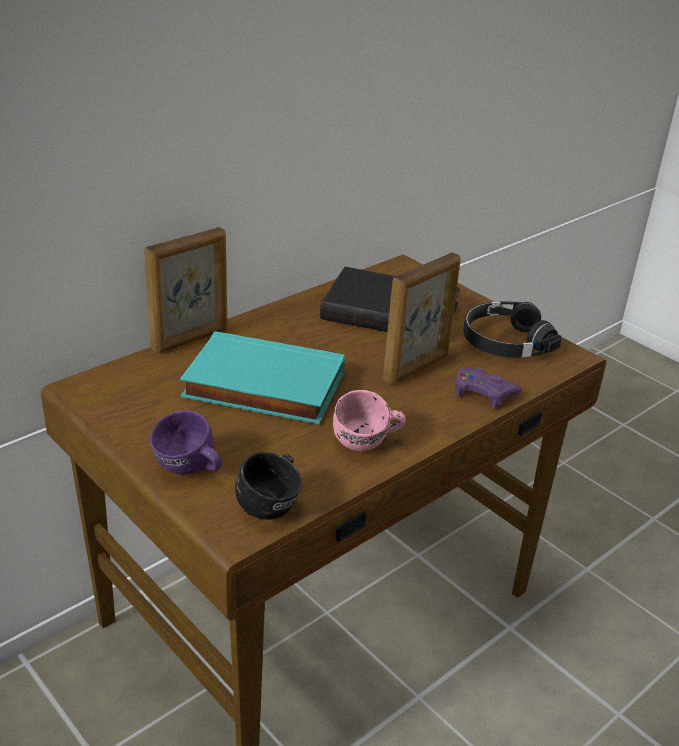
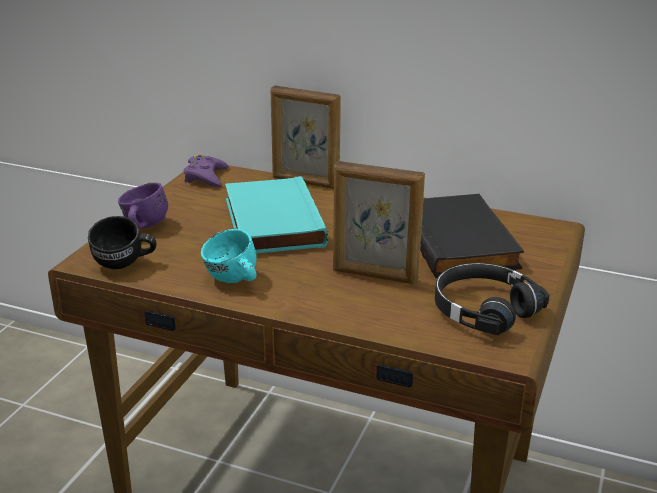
camera: 65 degrees right, 5 degrees down
pink mug [333,390,405,451] -> turquoise mug [201,229,257,283]
purple game controller [455,367,522,409] -> purple game controller moved to [184,155,229,187]

